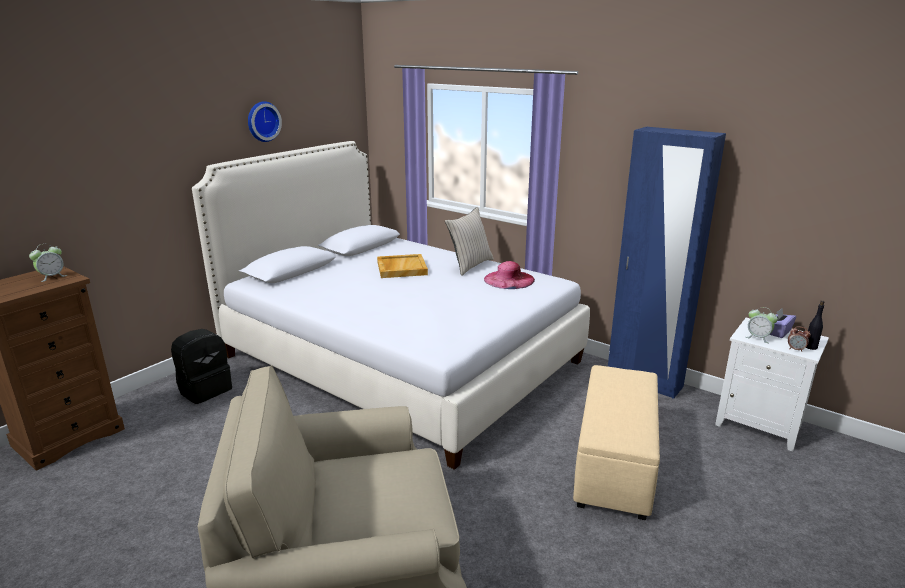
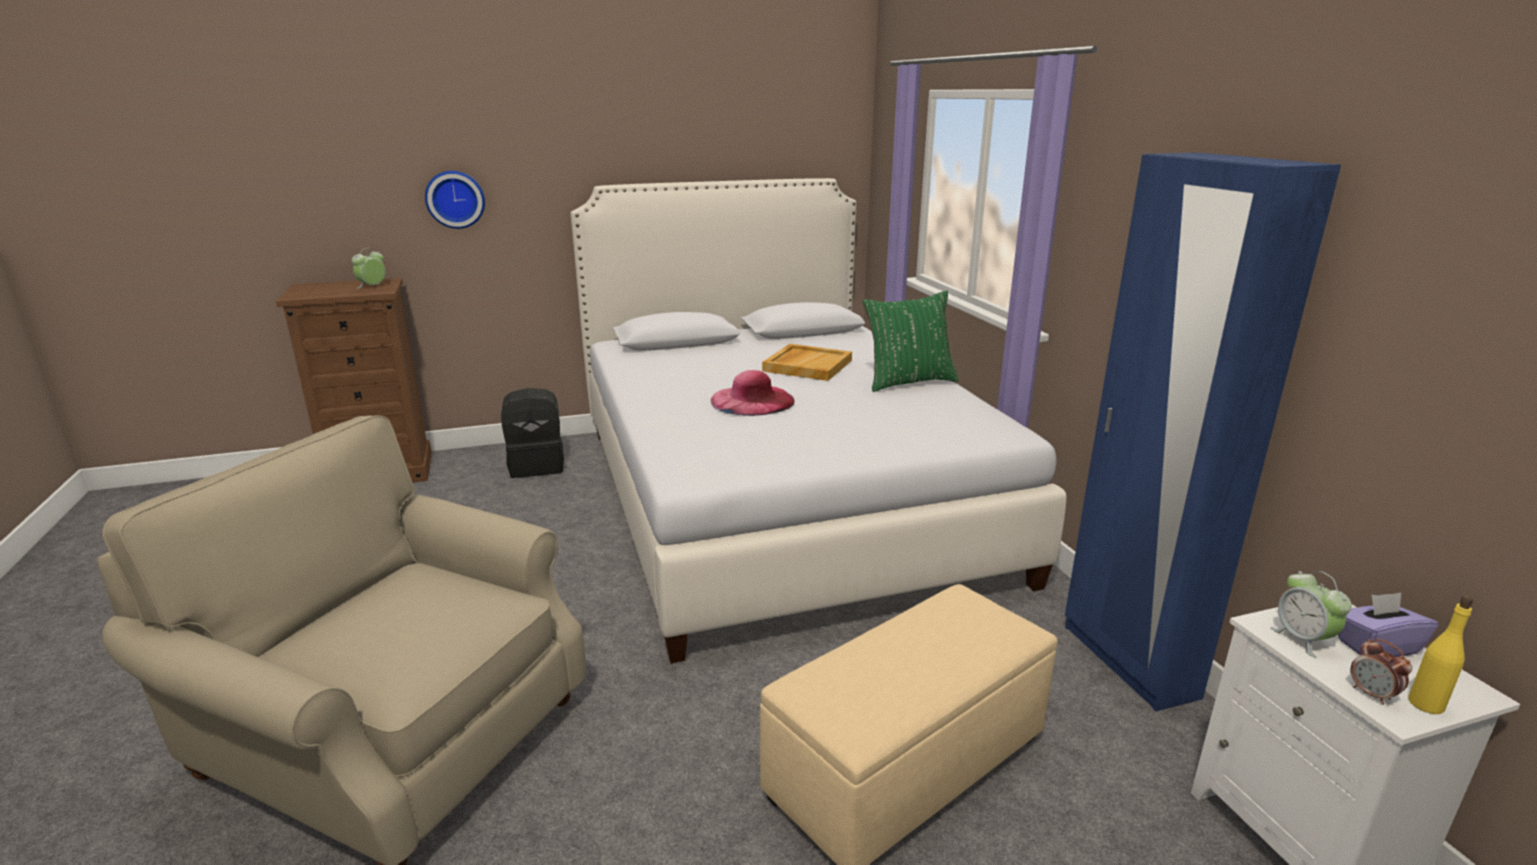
camera: 35 degrees right, 0 degrees up
alarm clock [29,244,67,282] -> alarm clock turned 135 degrees clockwise [352,248,385,289]
wall clock [248,101,282,142] -> wall clock moved to [425,171,485,229]
beige pillow [445,207,494,276] -> green pillow [862,290,959,392]
pink hat [484,261,535,289] -> pink hat moved to [711,370,795,416]
black bottle [806,300,824,350] -> yellow bottle [1408,595,1474,714]

